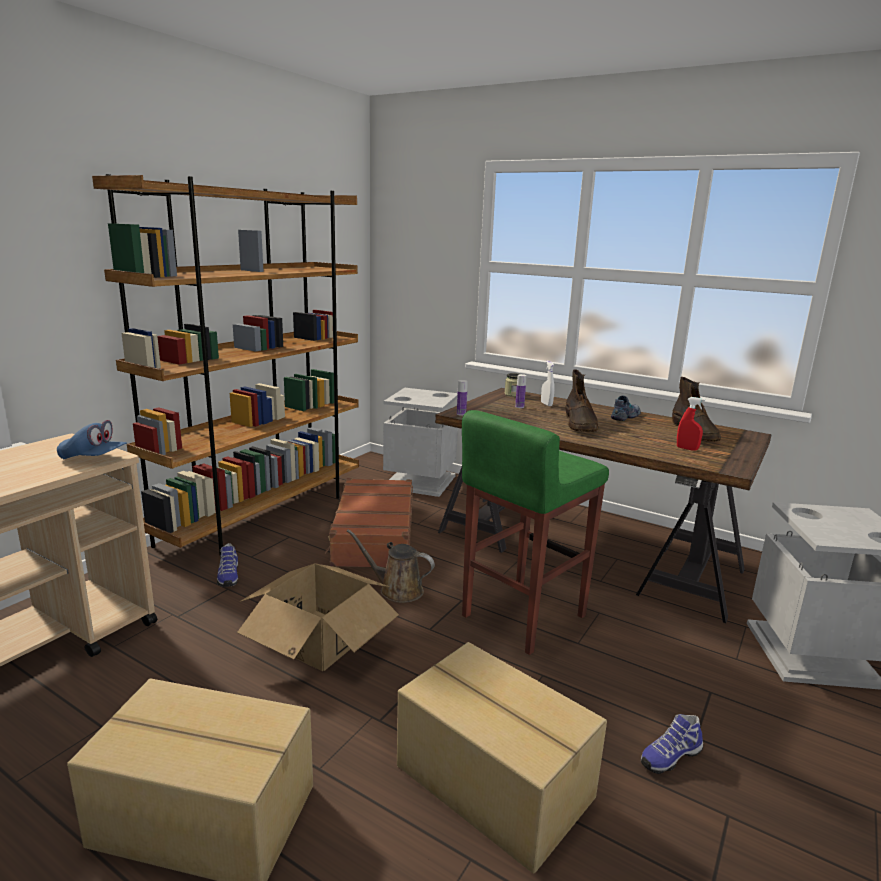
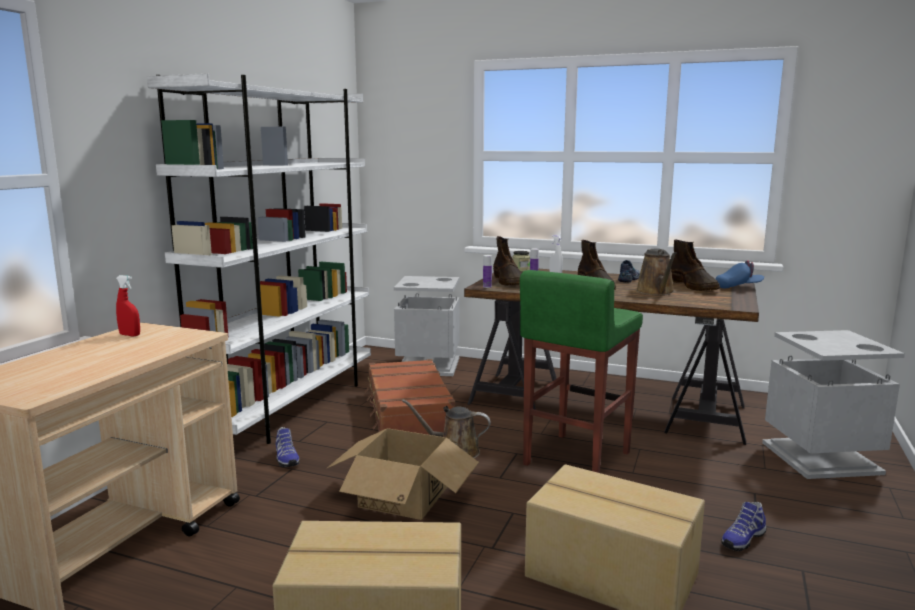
camera: 10 degrees left, 5 degrees down
blue cap [57,420,127,459] -> blue cap moved to [716,260,764,288]
brown bookcase [92,174,359,556] -> white bookcase [147,73,371,444]
red spray bottle [677,397,705,451] -> red spray bottle moved to [116,275,140,336]
none -> brown boot [493,236,521,285]
none -> brown watering can [636,248,677,296]

